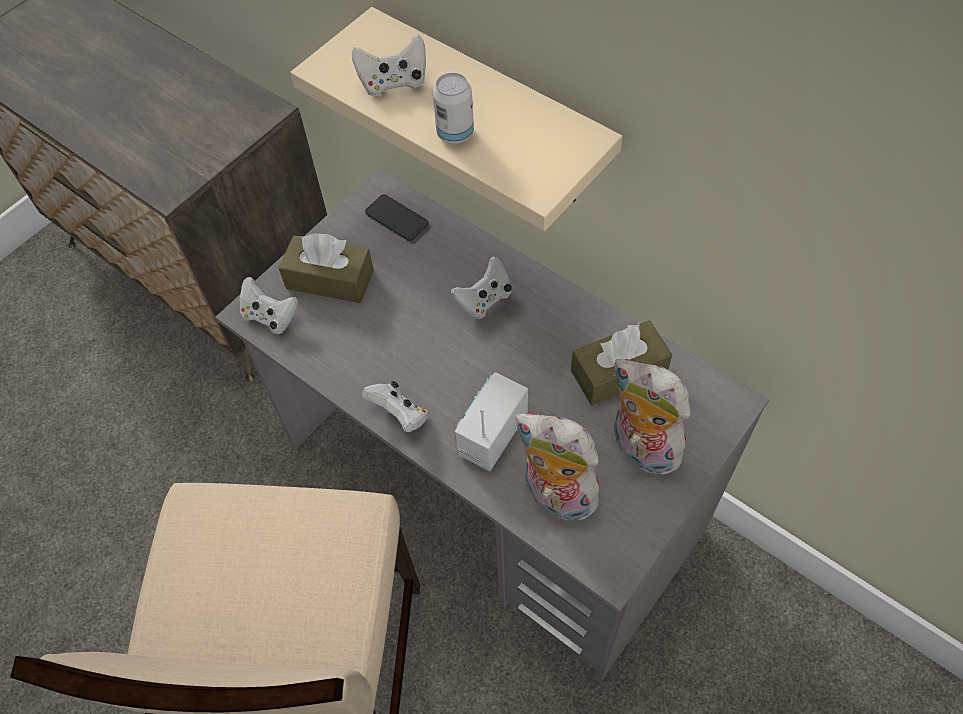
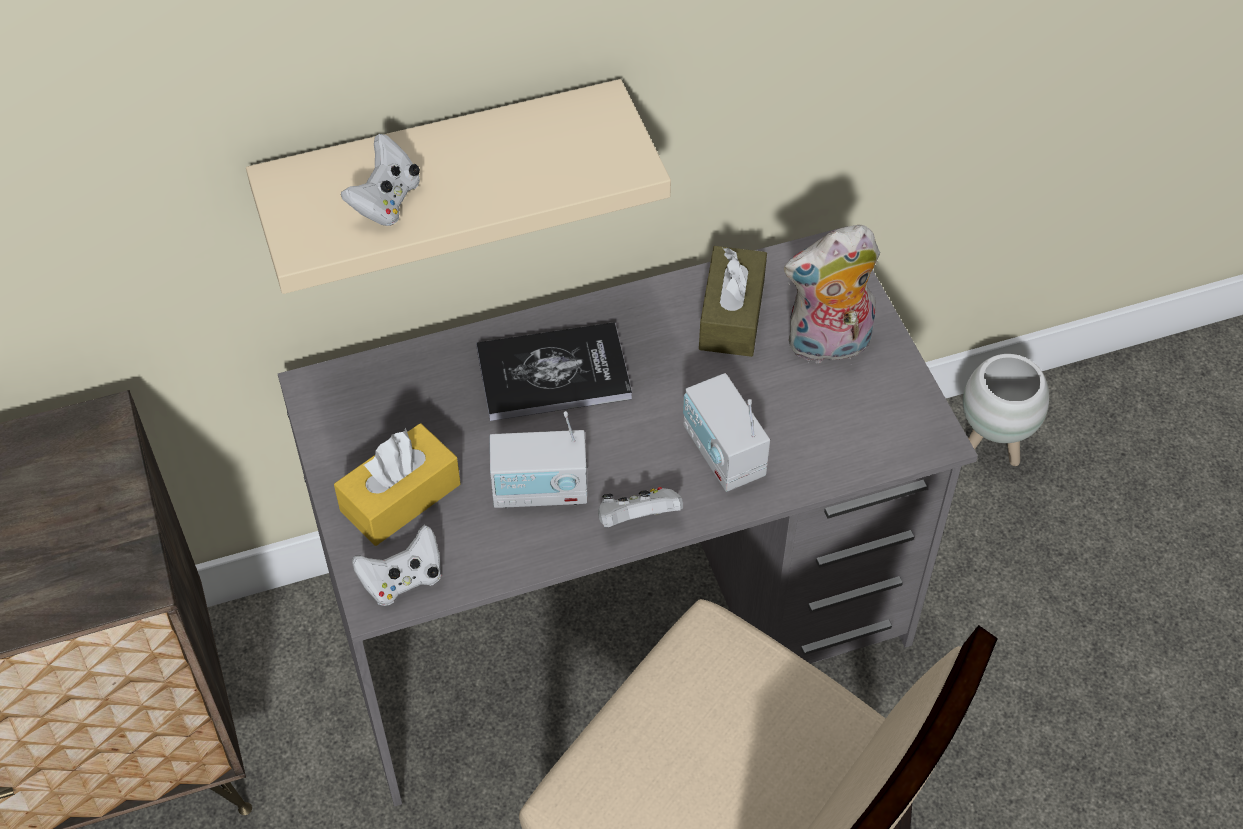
camera: 60 degrees left, 5 degrees down
brown tissue box [279,233,374,303] -> yellow tissue box [334,423,461,546]
phone [365,195,429,241] -> none
can [433,73,474,144] -> none
white game controller [451,257,512,319] -> book [476,322,632,421]
plush toy [515,413,602,521] -> none
none -> radio [490,411,587,508]
none -> white planter [963,354,1049,466]

